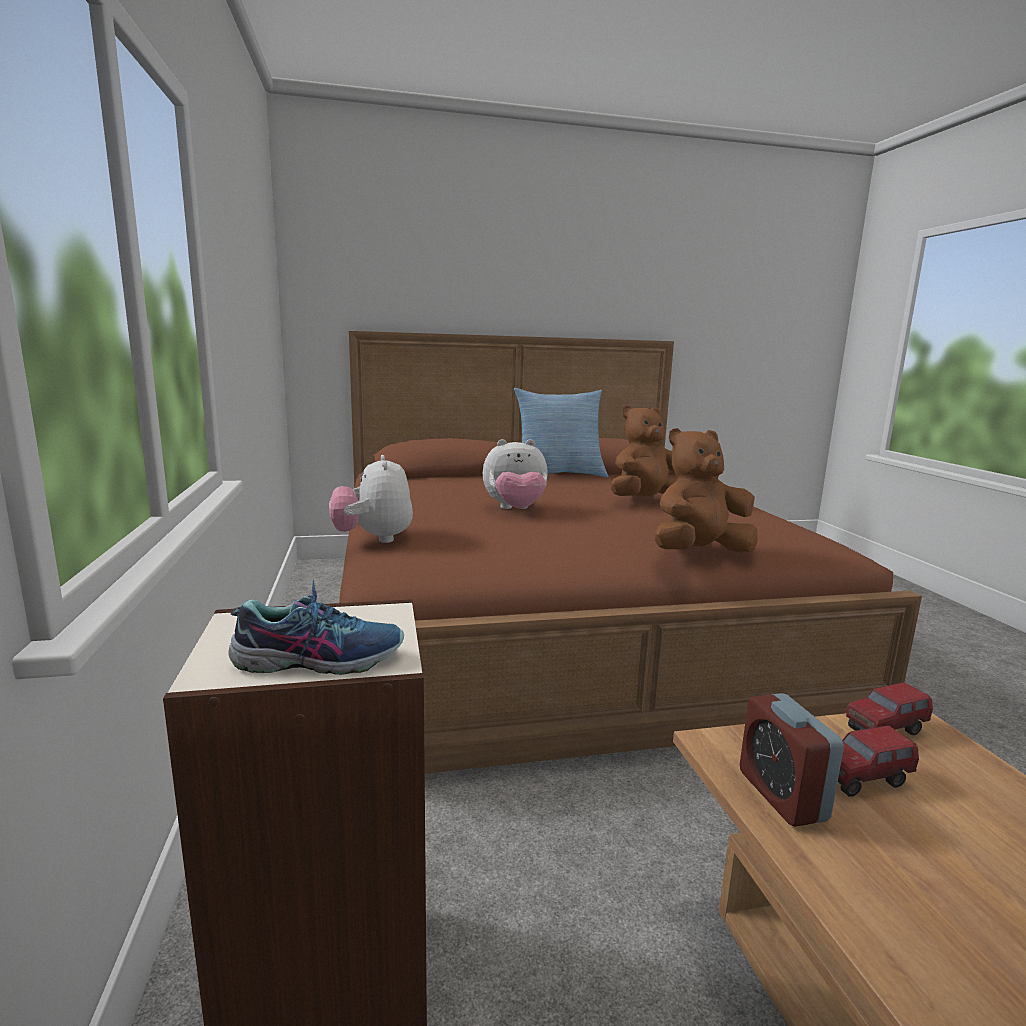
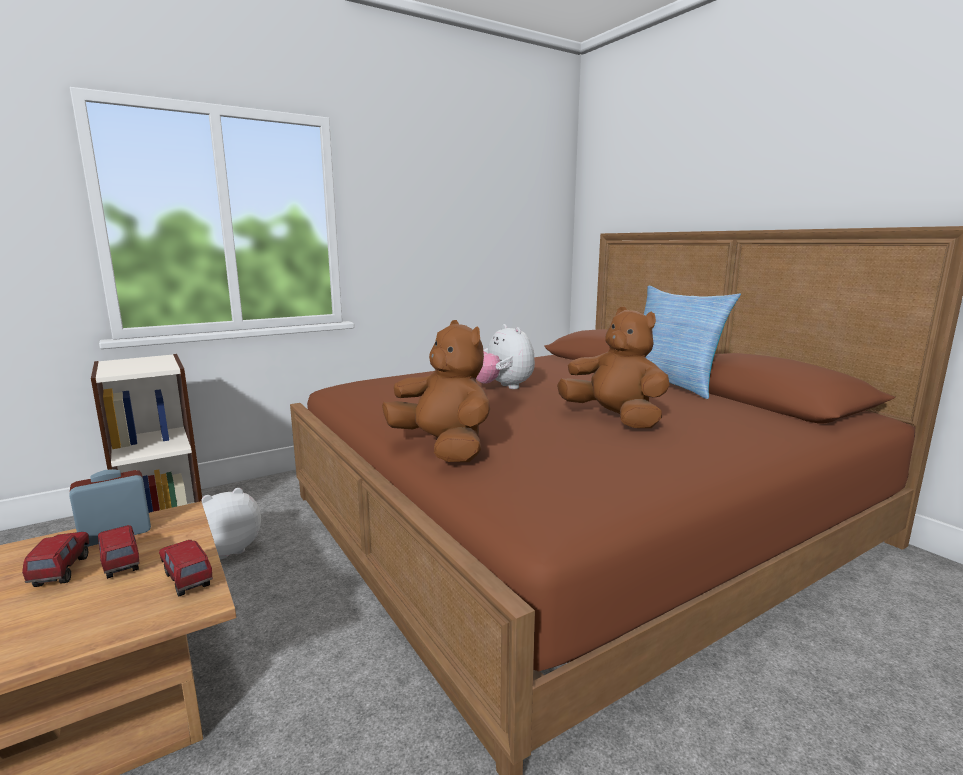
camera: 70 degrees right, 0 degrees up
shoe [228,580,404,675] -> none
plush toy [329,455,413,543] -> plush toy moved to [202,488,261,559]
none -> toy truck [22,532,89,587]

